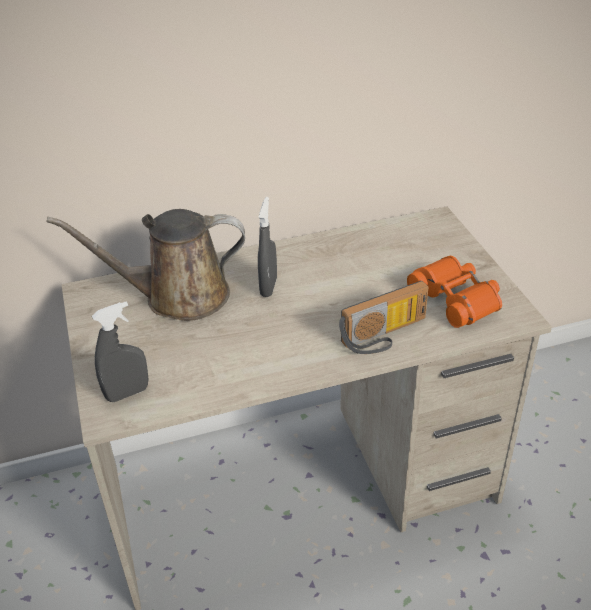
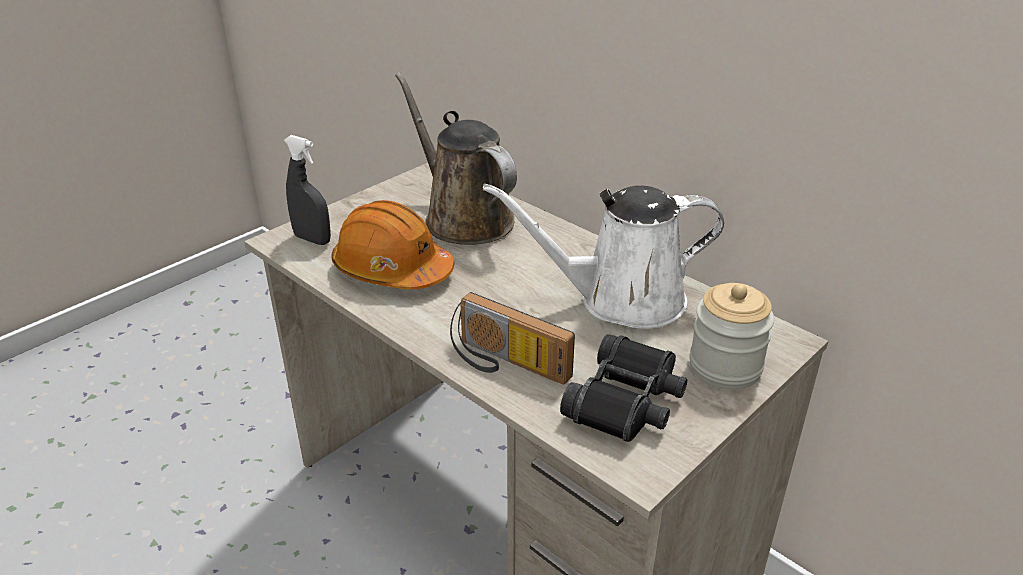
camera: 60 degrees right, 5 degrees down
grey spray bottle [258,197,277,297] -> none
orange binoculars [407,256,502,328] -> black binoculars [560,334,687,442]
none -> orange hard hat [332,200,454,289]
none -> white watering can [483,183,724,329]
none -> jar [689,283,774,389]

